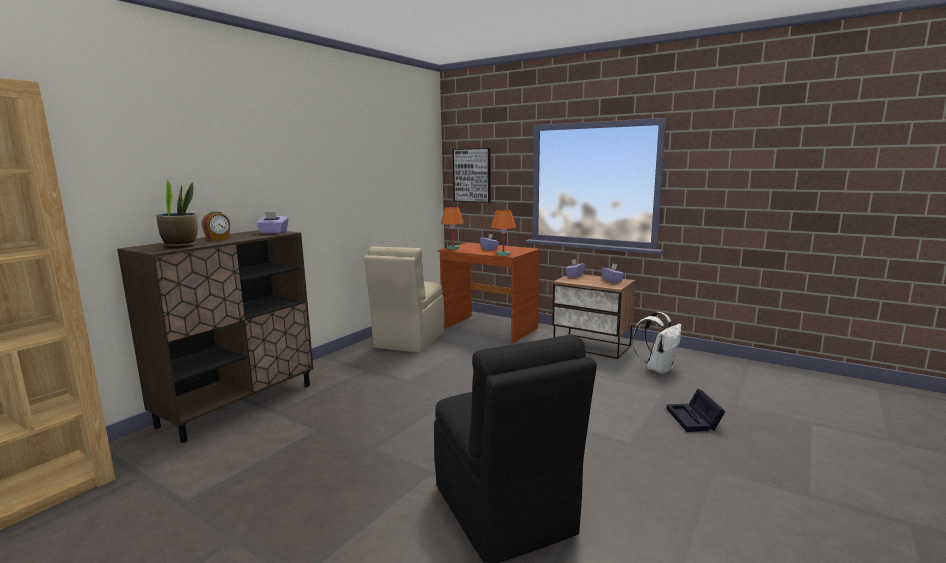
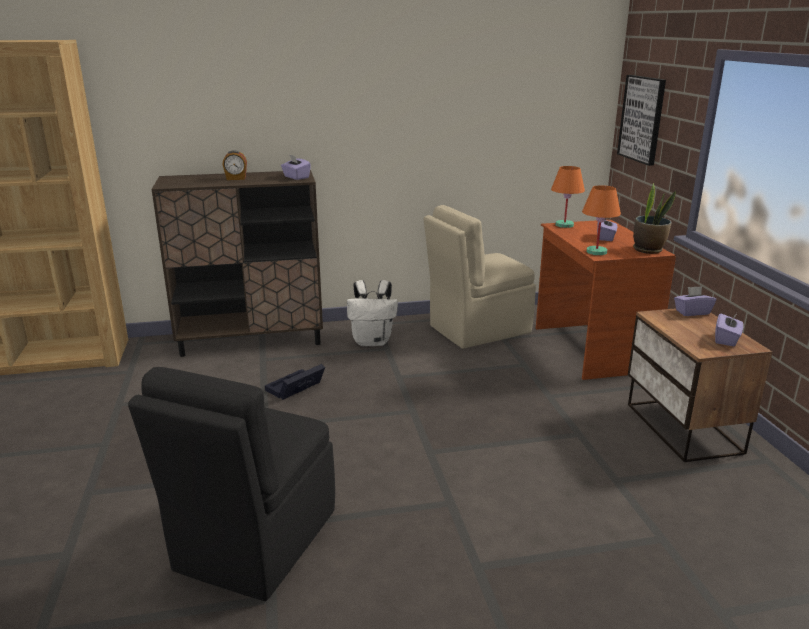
camera: 45 degrees right, 10 degrees up
potted plant [156,178,198,248] -> potted plant moved to [633,183,676,254]
white backpack [632,312,681,374] -> white backpack moved to [347,280,398,346]
black storage box [667,389,726,432] -> black storage box moved to [265,364,325,400]

